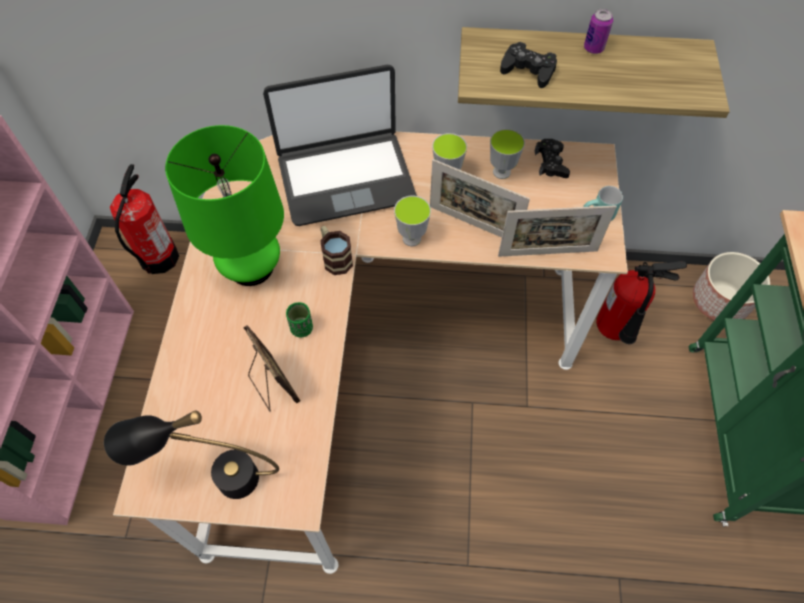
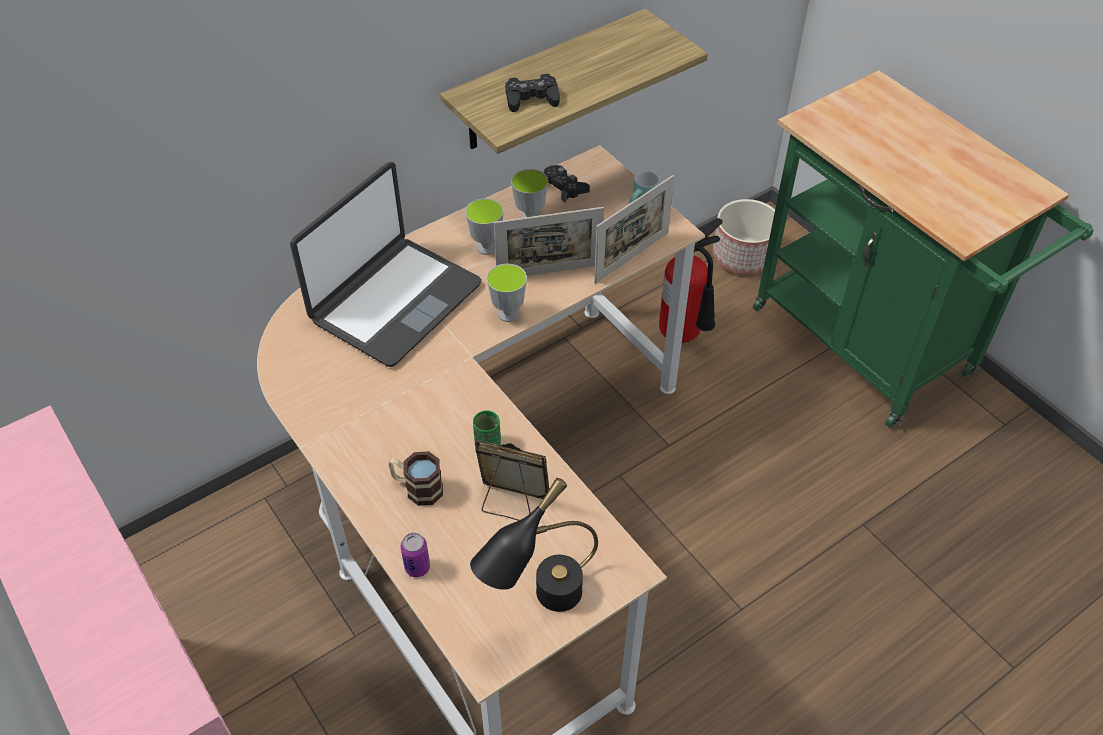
camera: 40 degrees left, 10 degrees down
fire extinguisher [110,164,179,274] -> none
green table lamp [165,125,284,286] -> none
mug [320,226,353,275] -> mug moved to [388,451,443,506]
can [584,9,613,54] -> can moved to [400,533,430,577]

